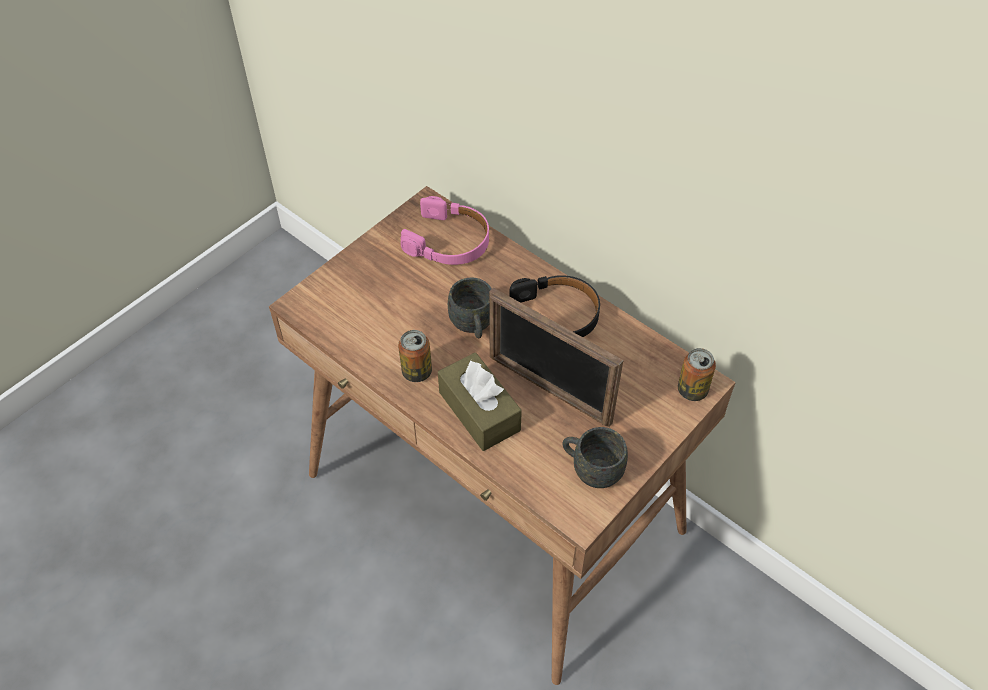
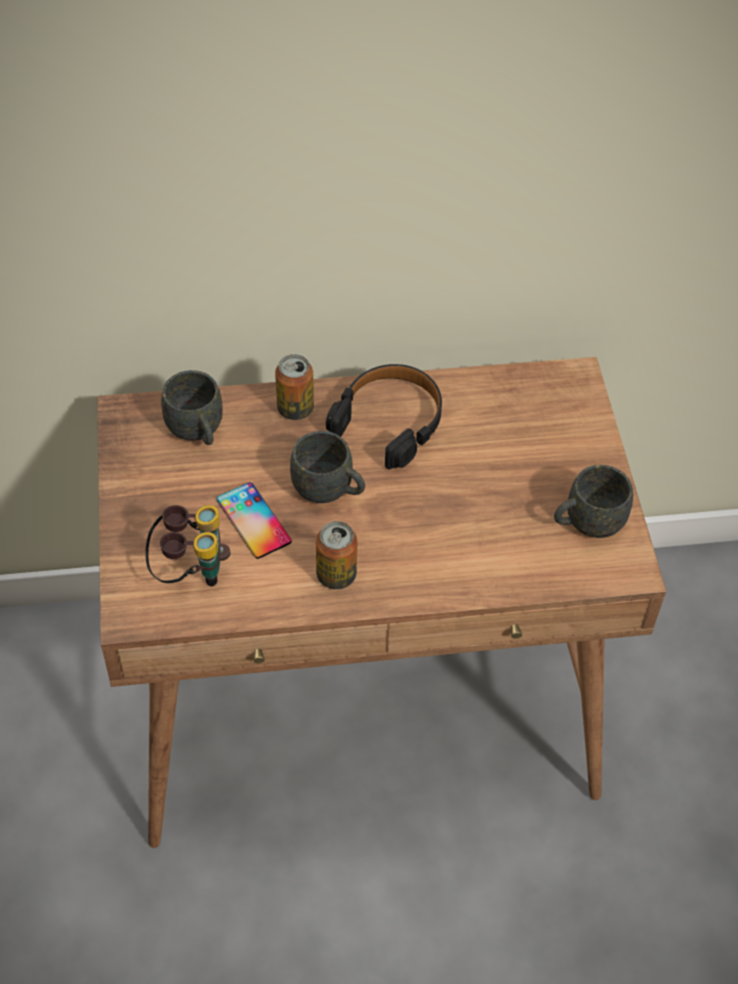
camera: 50 degrees left, 0 degrees up
pink headphones [401,196,489,265] -> grey mug [161,370,223,445]
brown tissue box [438,352,522,451] -> none
picture frame [489,288,623,427] -> none
can [678,348,716,401] -> can moved to [275,354,314,420]
none -> binoculars [145,505,230,586]
none -> phone [217,482,292,559]

